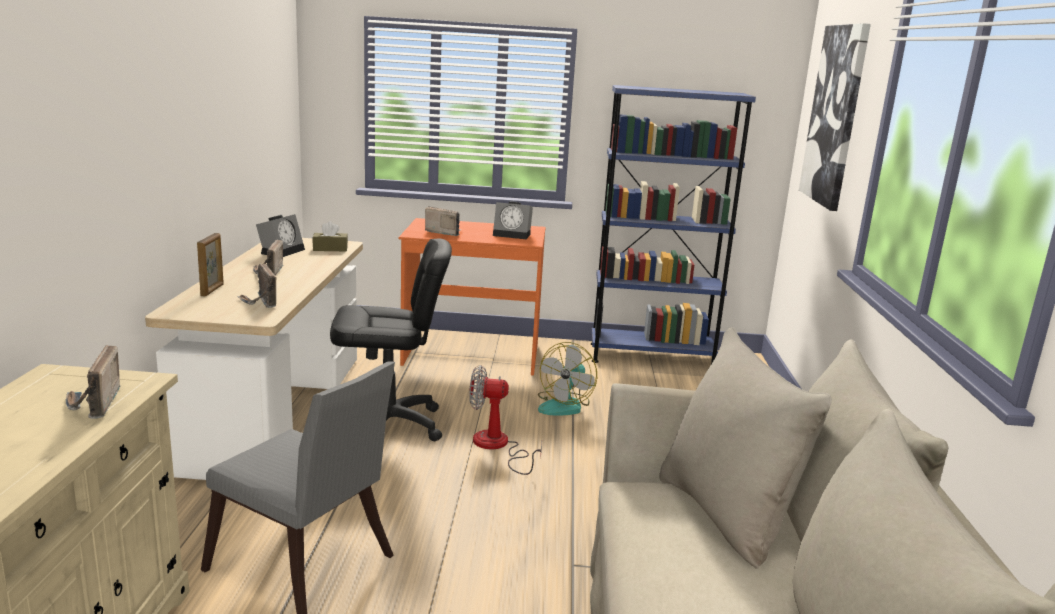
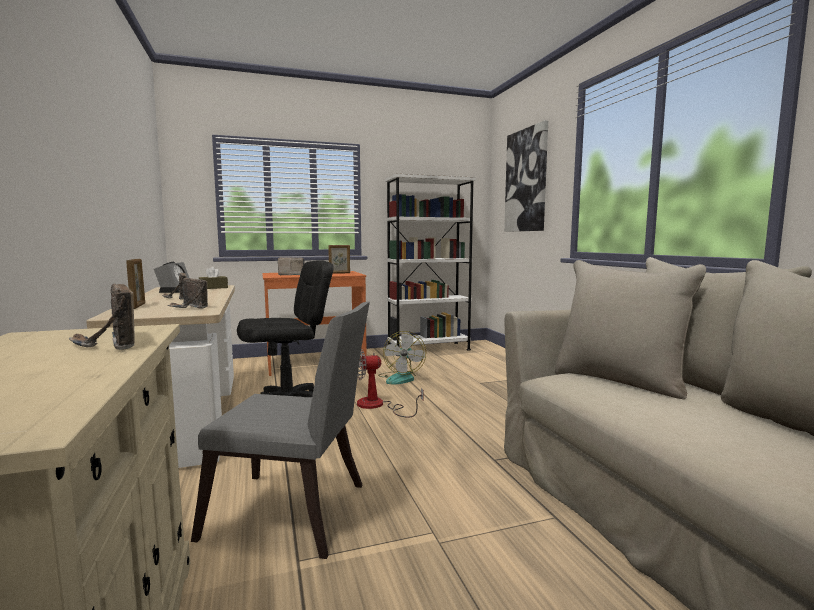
camera: 20 degrees left, 10 degrees down
alarm clock [493,202,533,239] -> picture frame [328,245,350,274]
blue bookcase [591,85,756,364] -> white bookcase [385,174,476,356]

